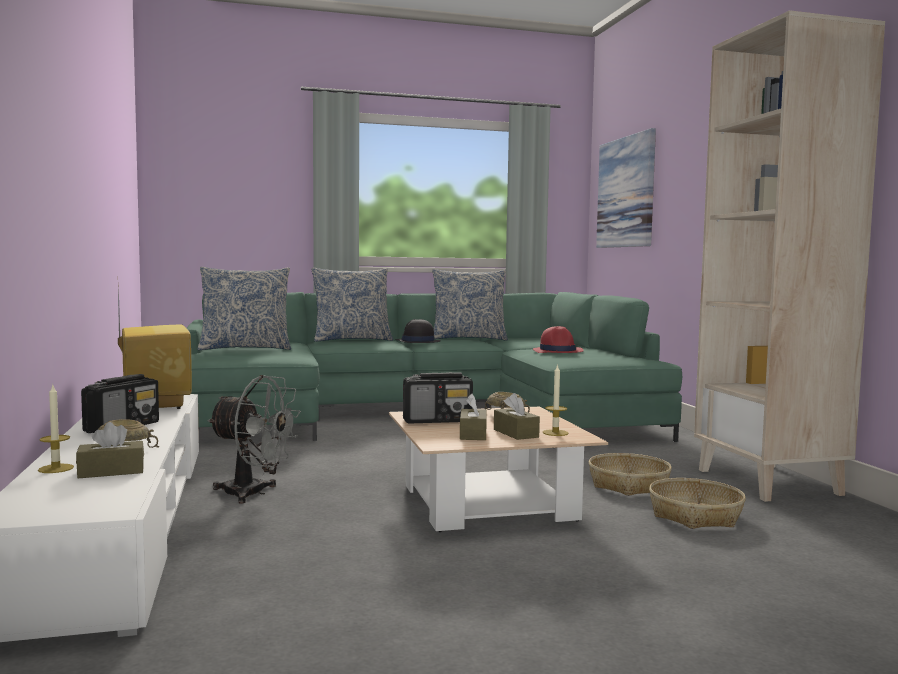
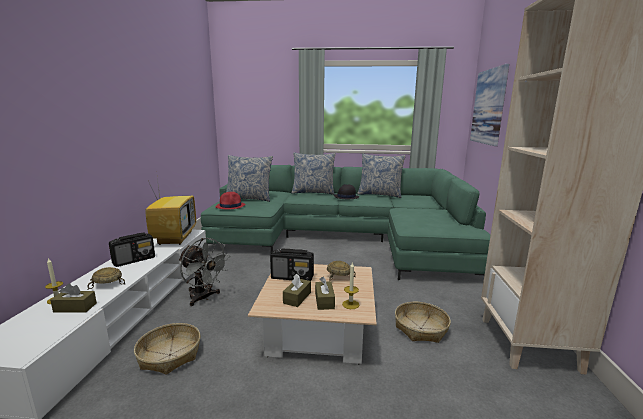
camera: 20 degrees right, 10 degrees up
red hat [533,326,584,353] -> red hat moved to [216,192,245,209]
basket [649,478,746,529] -> basket moved to [134,323,201,375]

